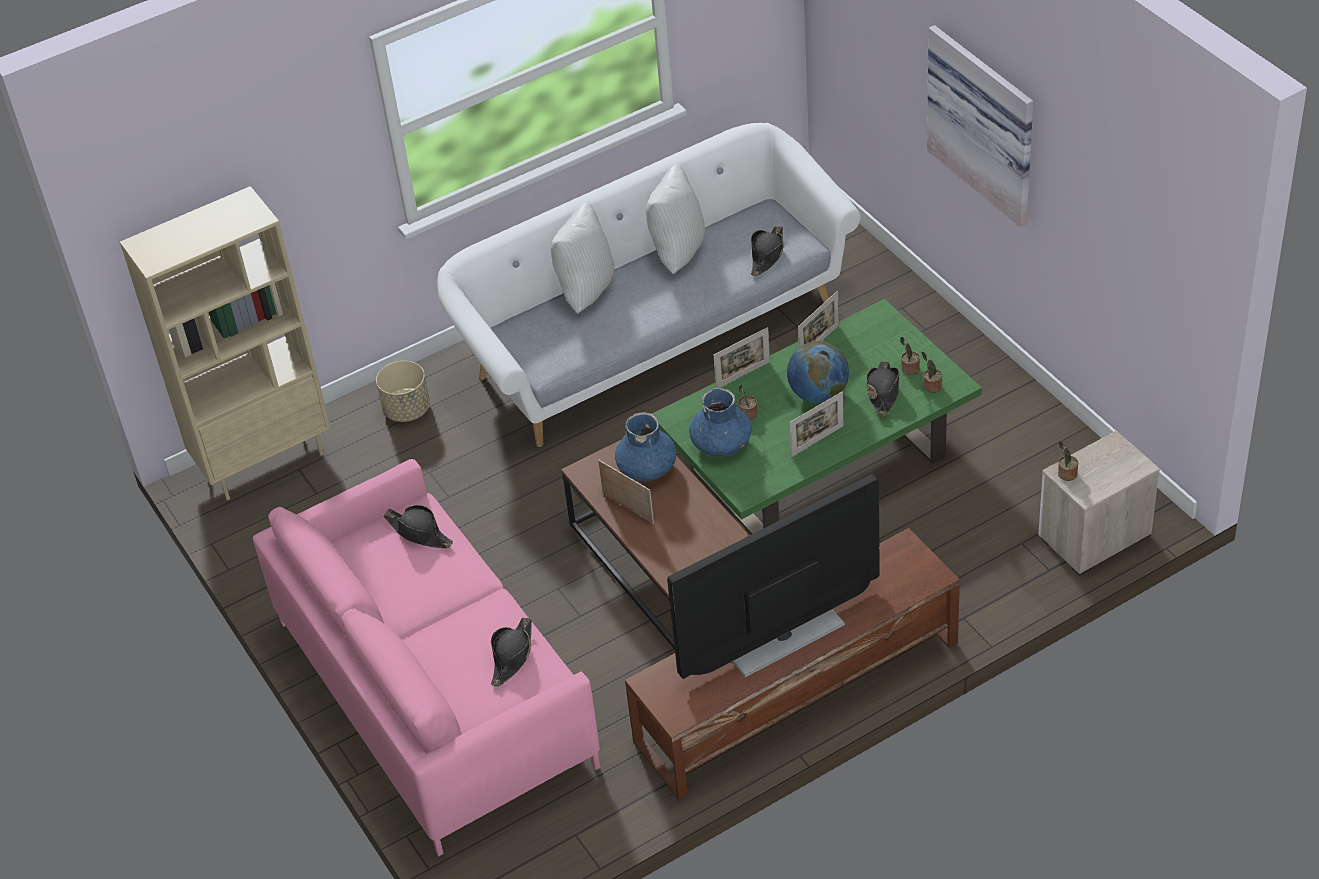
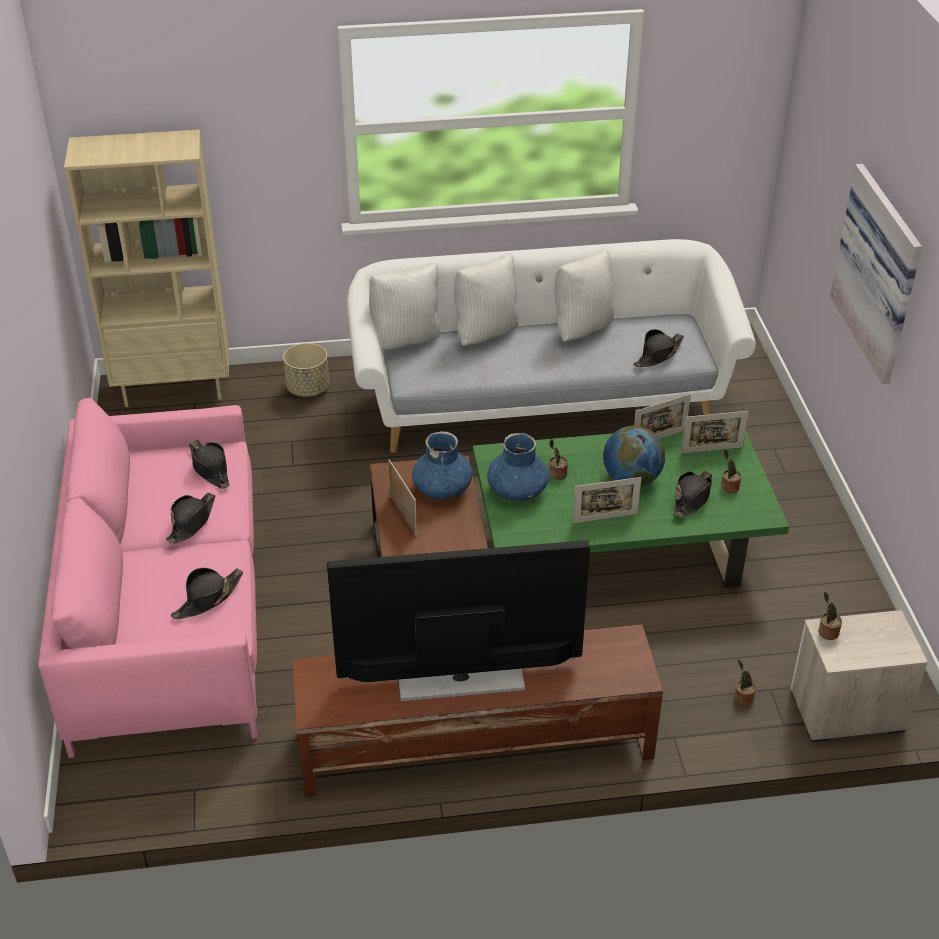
camera: 20 degrees right, 5 degrees down
picture frame [713,327,770,388] -> picture frame moved to [681,411,749,453]
potted plant [921,352,942,393] -> potted plant moved to [734,660,756,706]
none -> black hat [166,492,215,543]
none -> white pillow [369,263,440,350]

